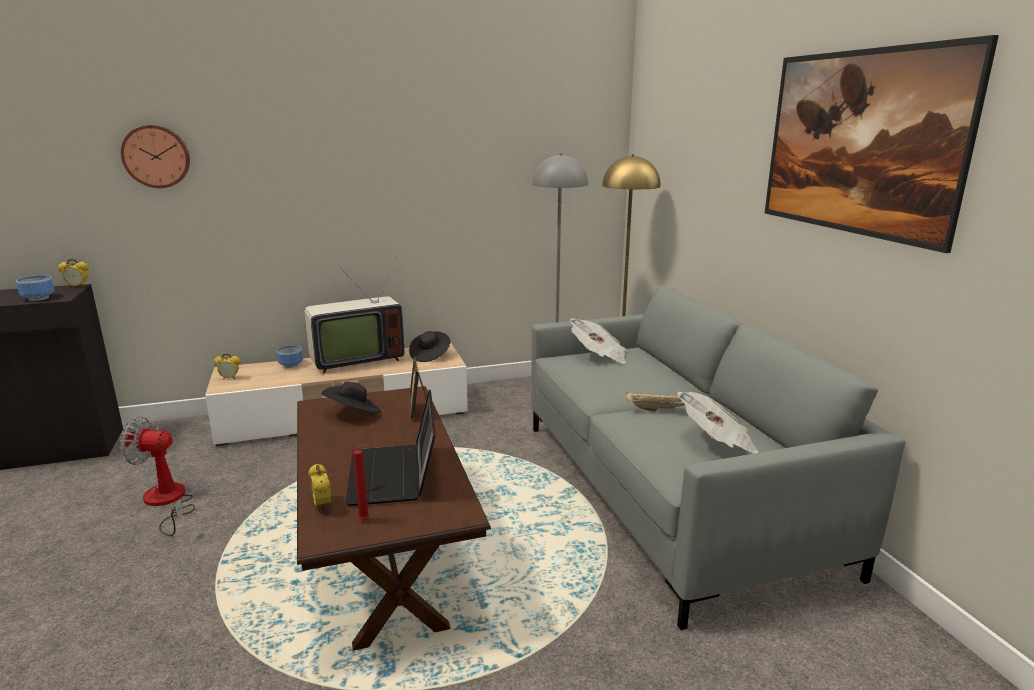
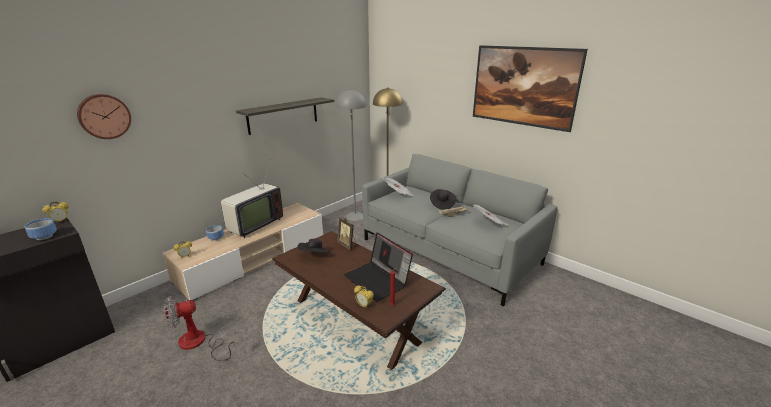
camera: 30 degrees left, 5 degrees up
black hat [409,331,450,362] -> black hat moved to [430,189,456,210]
none -> shelf [236,97,334,135]

